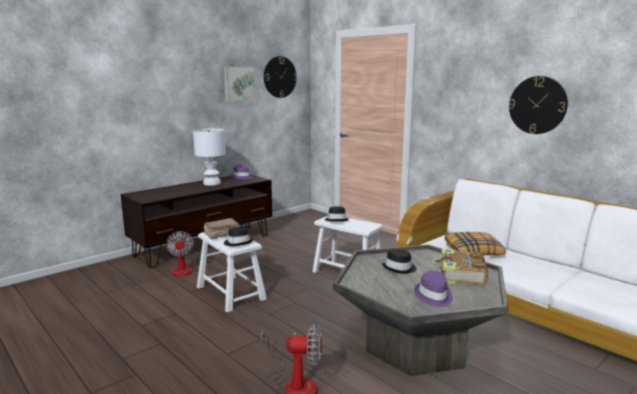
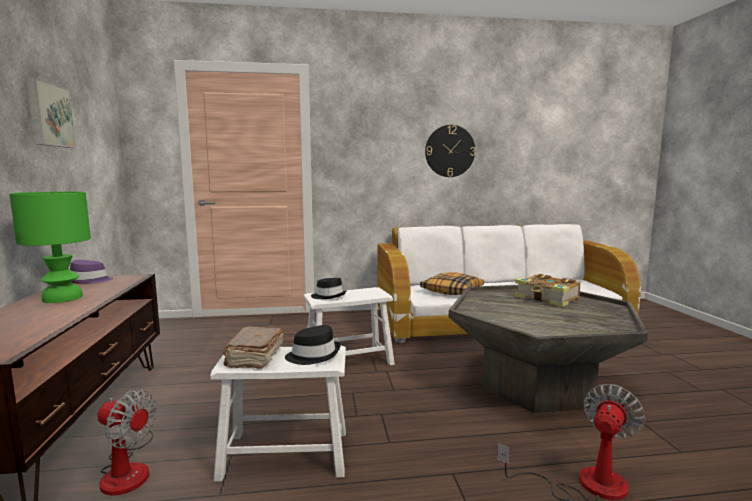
camera: 55 degrees left, 5 degrees down
white table lamp [193,128,226,186] -> green table lamp [9,192,91,303]
wall clock [264,56,297,98] -> none
black hat [382,250,417,274] -> none
purple hat [415,271,453,307] -> none

